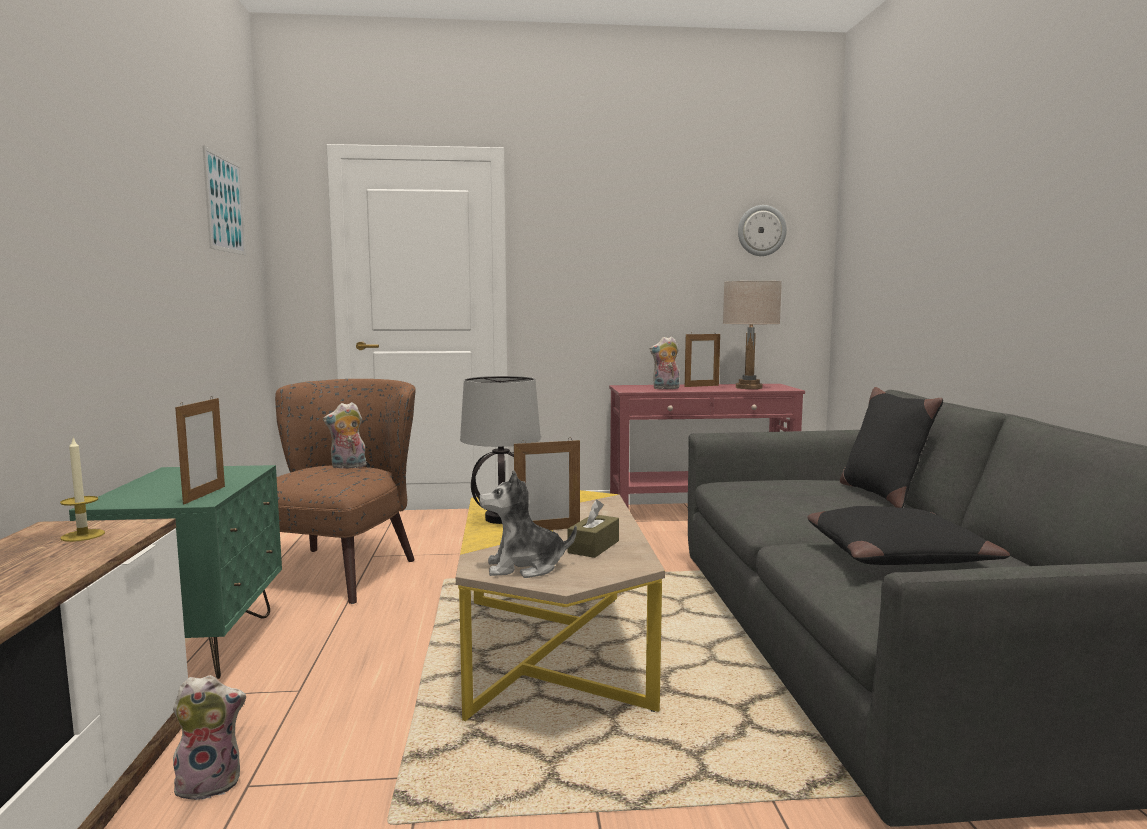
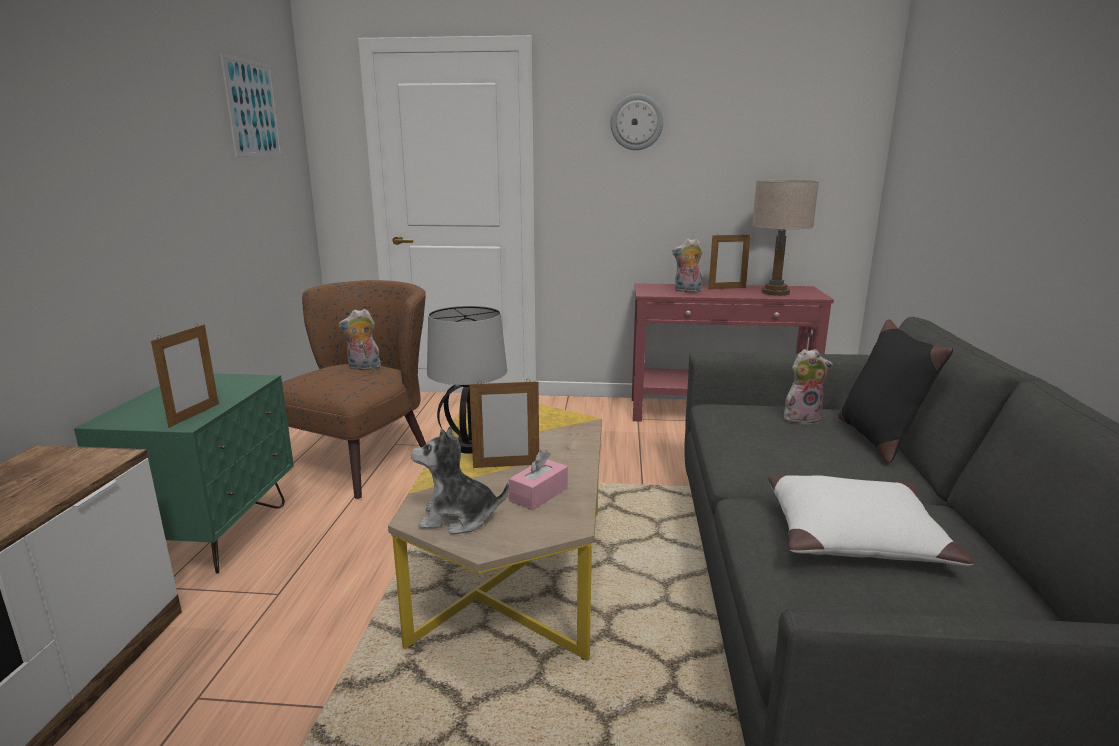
camera: 10 degrees right, 10 degrees up
candle [60,438,105,542] -> none
plush toy [173,675,246,801] -> plush toy moved to [784,349,833,424]
brown tissue box [567,500,619,558] -> pink tissue box [509,450,568,511]
wall clock [738,205,787,256] -> wall clock moved to [610,94,664,150]
black pillow [807,506,1010,565] -> white pillow [768,475,974,566]

